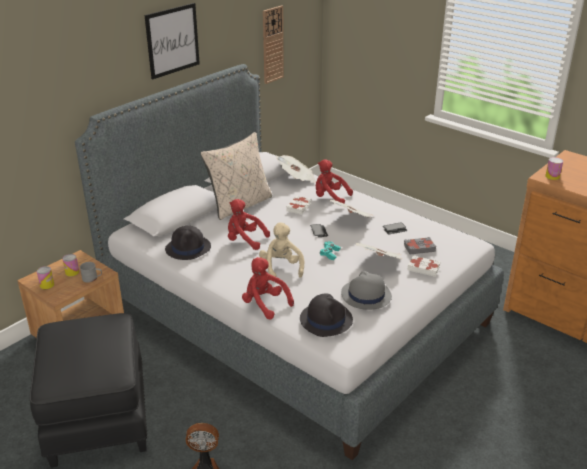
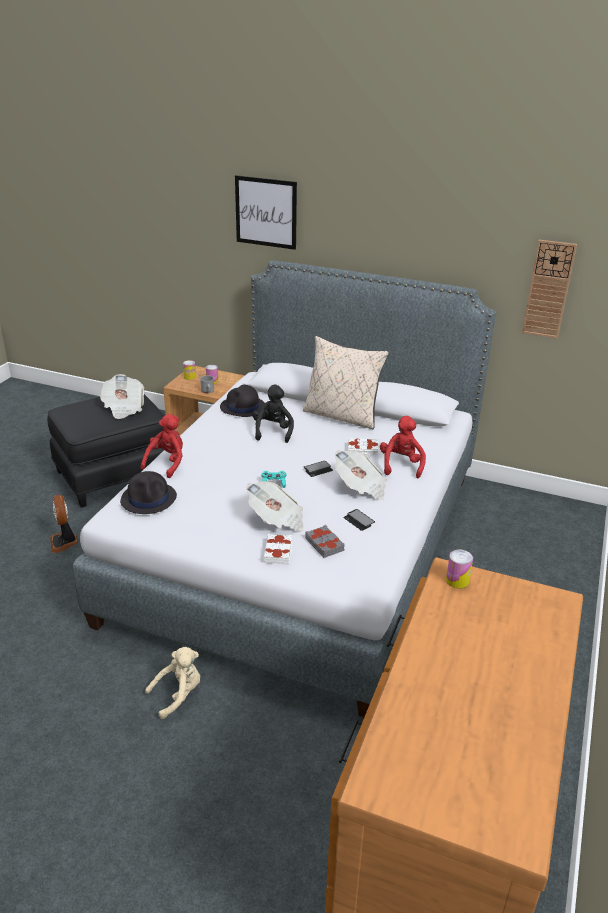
camera: 70 degrees right, 0 degrees up
picture [144,3,200,79] -> picture moved to [235,175,297,250]
red plush toy [228,199,270,250] -> black plush toy [252,385,294,443]
beige plush toy [259,222,304,278] -> beige plush toy moved to [145,647,200,719]
newspaper [276,155,317,183] -> newspaper moved to [100,374,144,419]
grey hat [341,271,392,310] -> none

